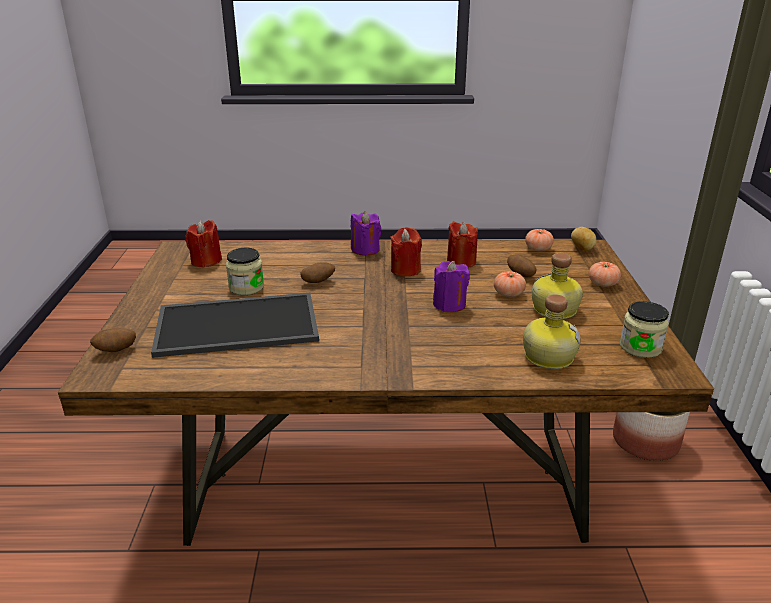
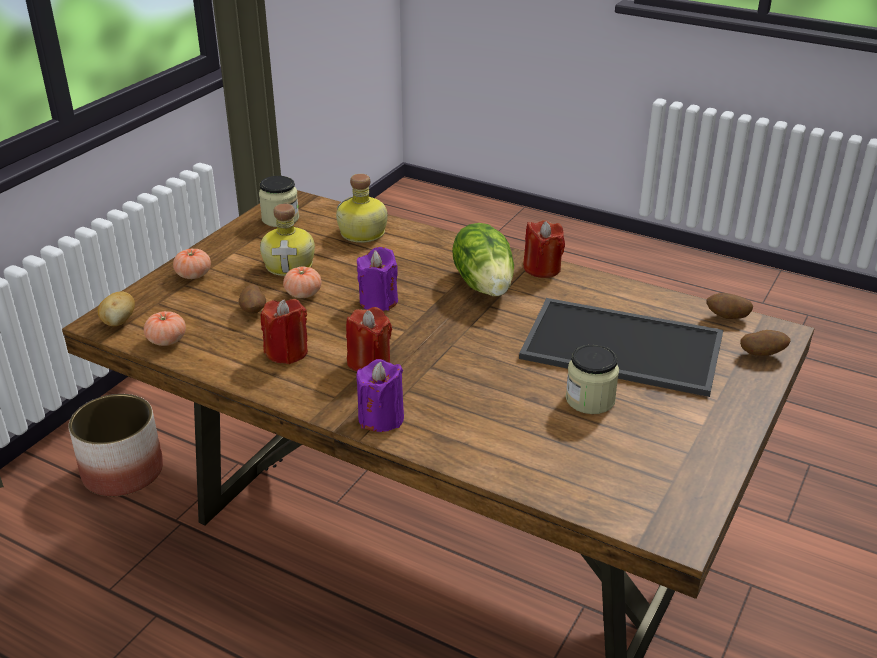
camera: 150 degrees left, 5 degrees up
red candle [185,220,222,268] -> red candle moved to [523,220,565,278]
potato [300,262,335,283] -> potato moved to [706,293,753,319]
none -> lettuce [452,223,514,296]

